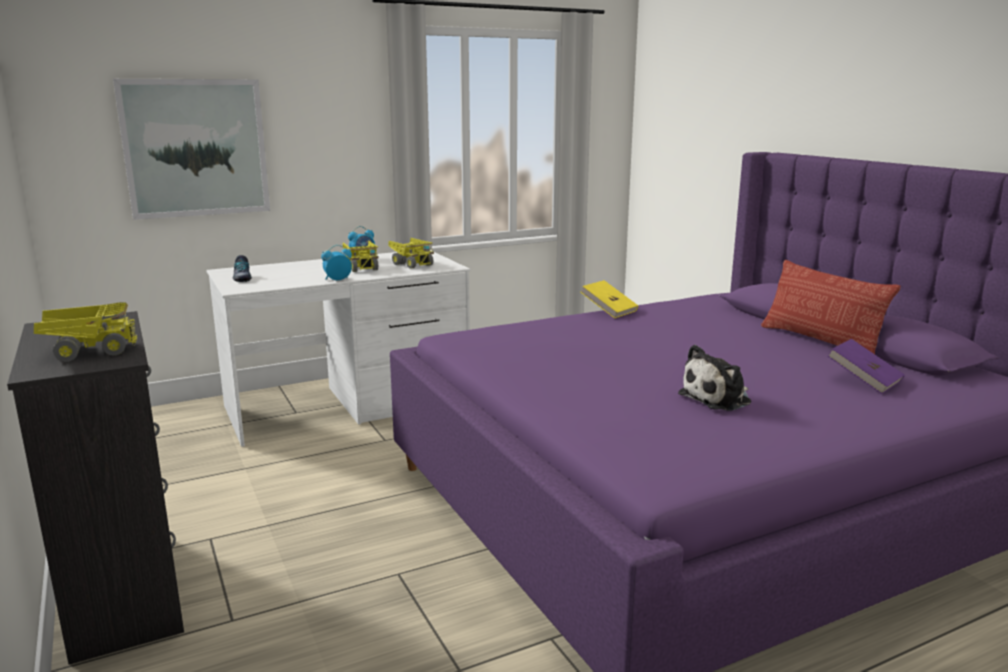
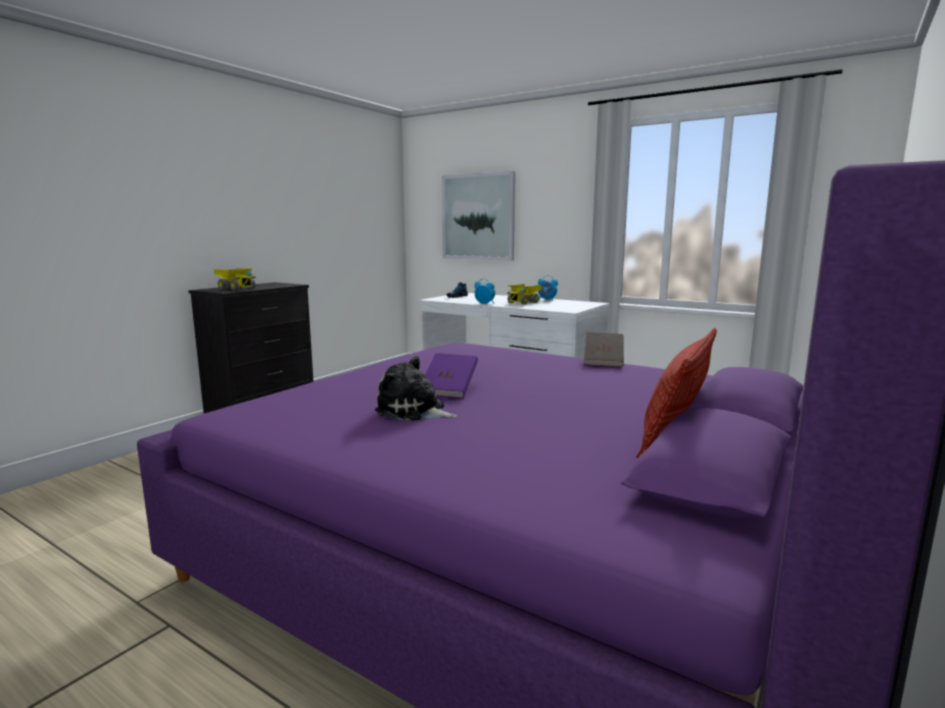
camera: 60 degrees right, 5 degrees down
toy truck [388,238,434,269] -> none
yellow book [581,280,638,318] -> brown book [584,332,624,367]
purple book [828,339,905,394] -> purple book moved to [425,353,478,398]

